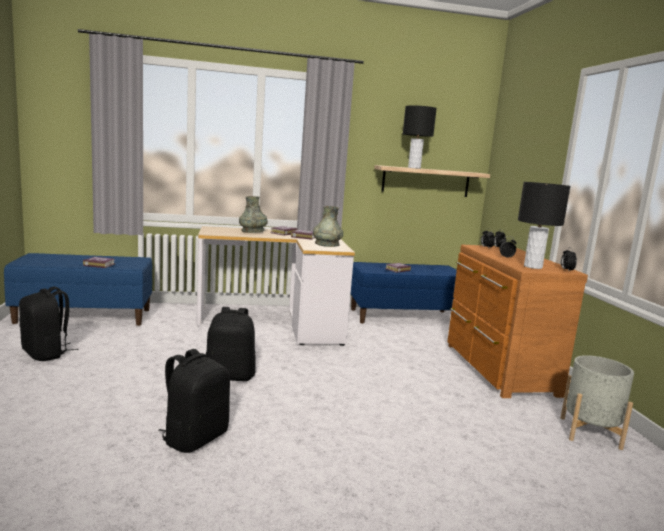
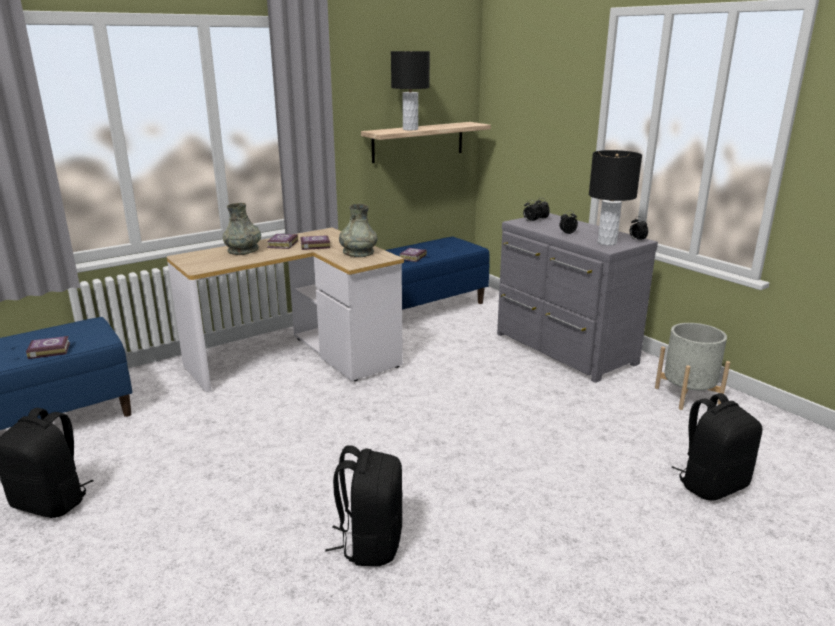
camera: 25 degrees left, 10 degrees up
black backpack [206,307,256,381] -> black backpack moved to [671,393,762,501]
brown dresser [447,245,588,398] -> grey dresser [497,213,658,383]

